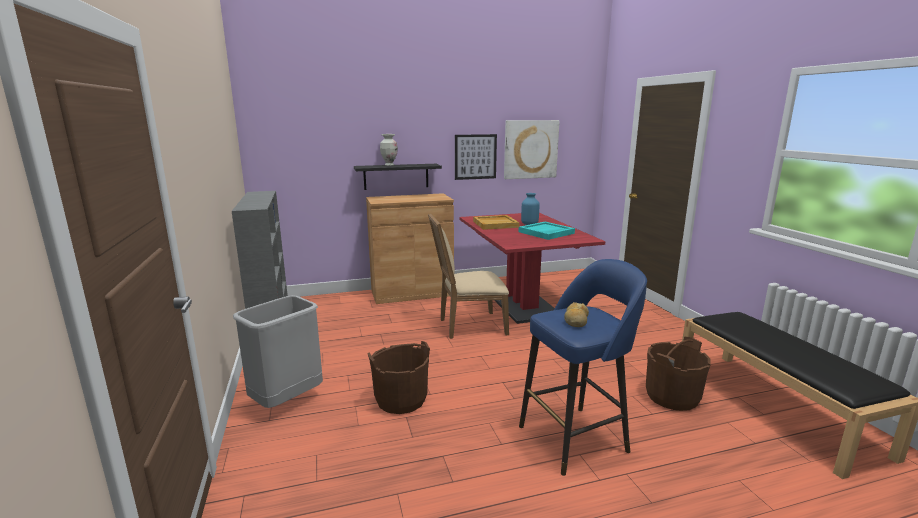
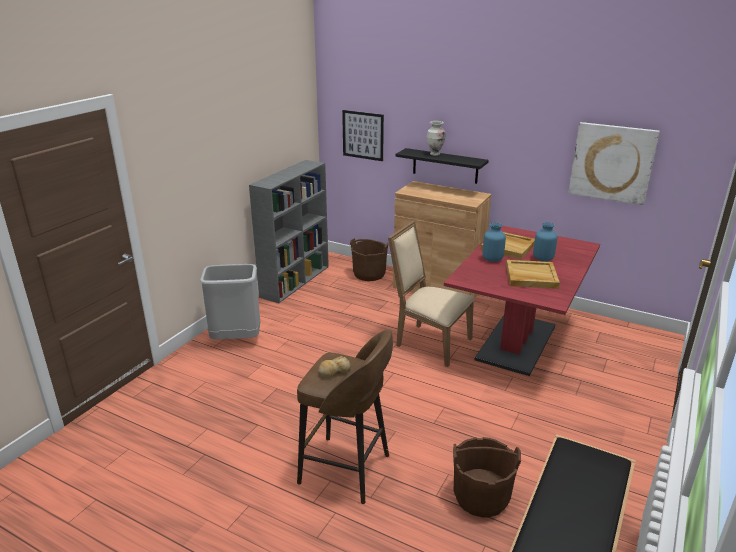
camera: 45 degrees right, 10 degrees up
brown bucket [367,341,430,414] -> brown bucket moved to [350,238,389,281]
picture [455,134,497,180] -> picture moved to [342,110,384,161]
turquoise tray [518,222,575,240] -> beige tray [506,260,560,289]
blue stool [519,259,647,476] -> brown stool [297,329,393,504]
none -> blue vase [482,223,506,262]

